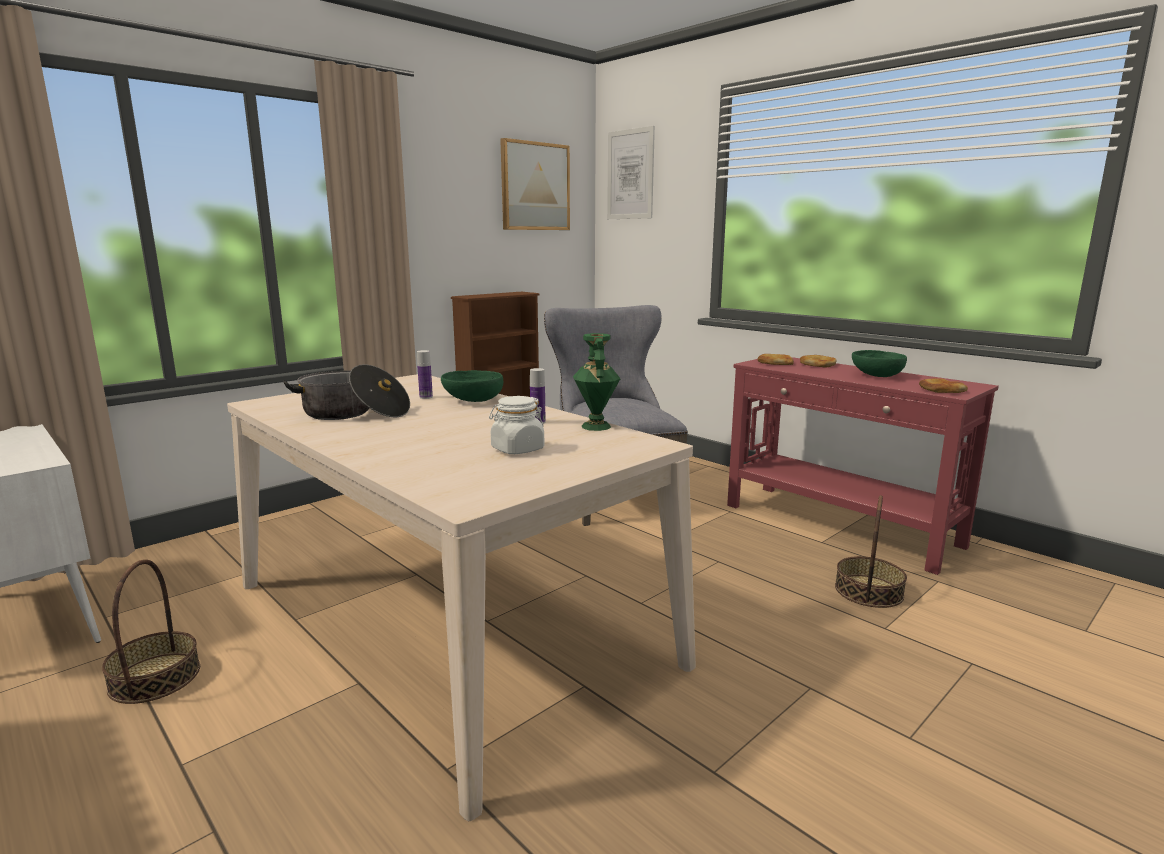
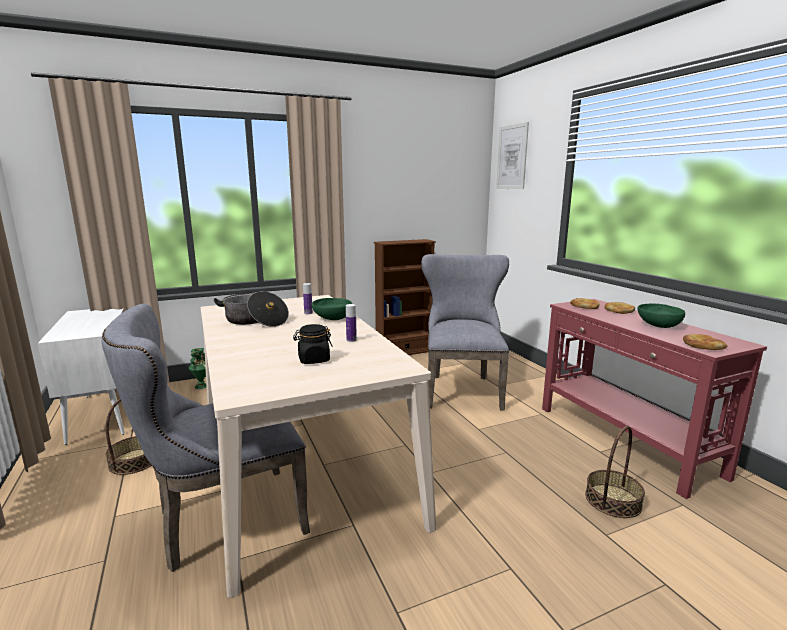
camera: 20 degrees right, 0 degrees up
white jar [489,396,544,454] -> black jar [293,324,333,364]
picture [500,138,570,230] -> none
green vase [573,333,621,431] -> green vase moved to [189,348,206,389]
none -> grey chair [102,304,310,572]

